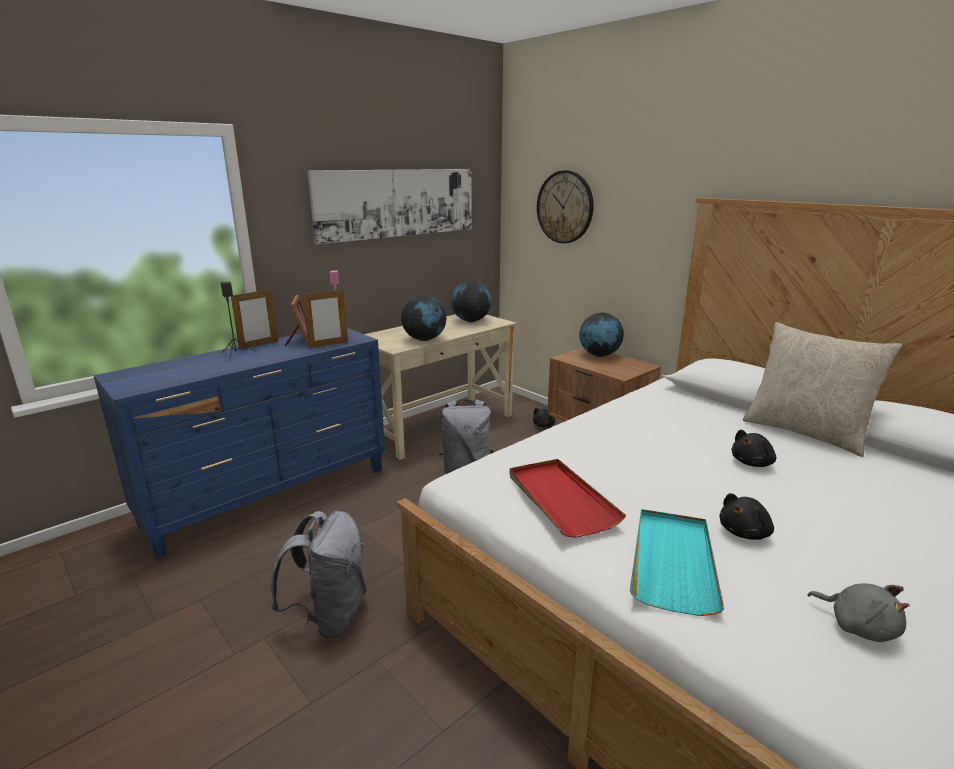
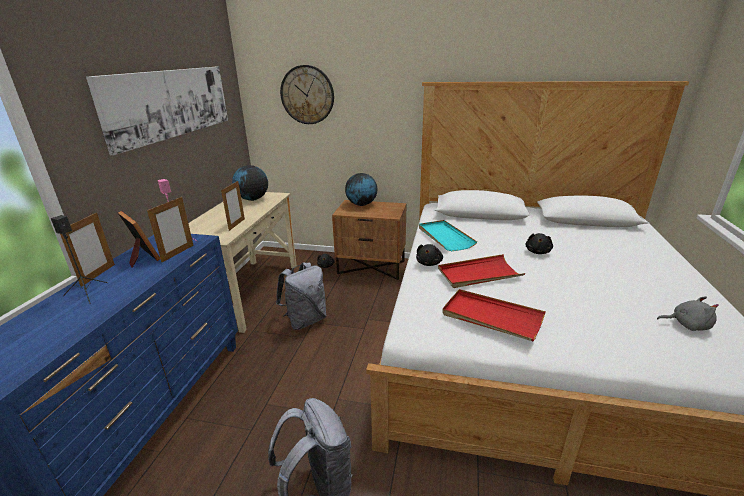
camera: 35 degrees left, 5 degrees up
globe [401,295,447,341] -> picture frame [221,181,245,231]
turquoise tray [630,509,724,616] -> turquoise tray moved to [419,220,477,251]
black plush toy [719,493,774,540] -> black plush toy moved to [416,244,443,266]
beige pillow [743,322,902,457] -> none
none -> red tray [438,254,525,288]

